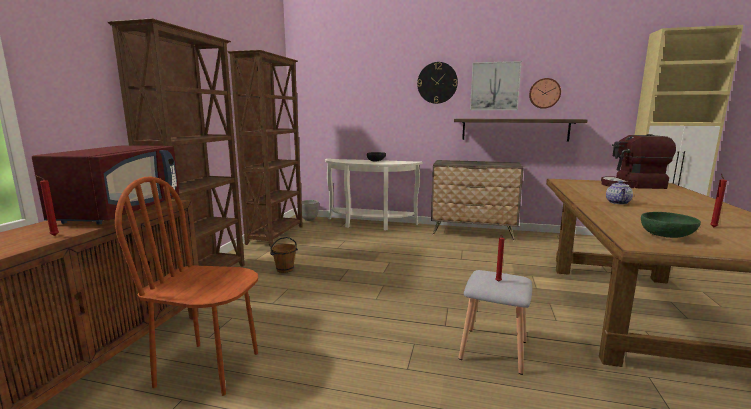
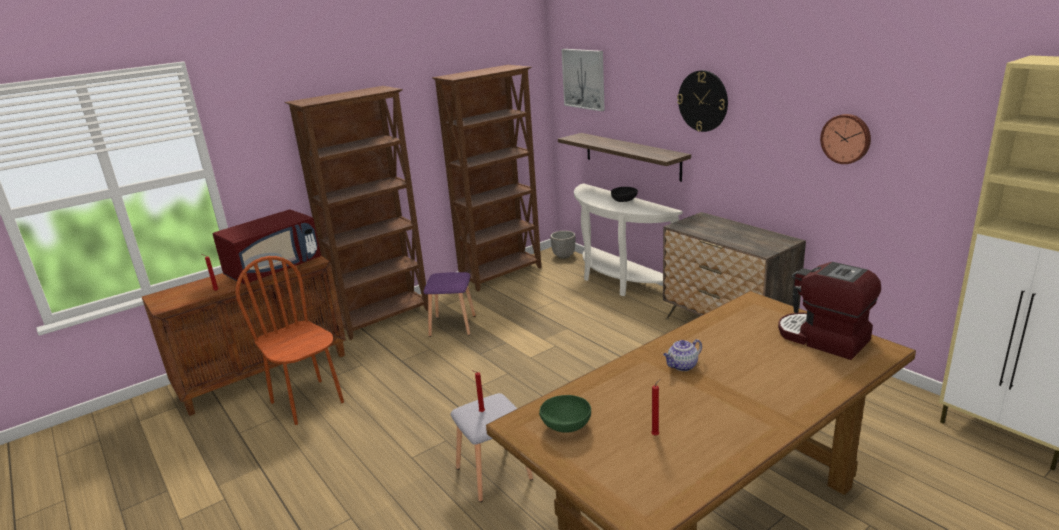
camera: 40 degrees right, 10 degrees up
brown bucket [270,237,298,273] -> purple stool [424,272,476,337]
shelf [454,119,587,142] -> shelf moved to [558,133,691,182]
picture [470,61,522,110] -> picture moved to [561,49,605,111]

